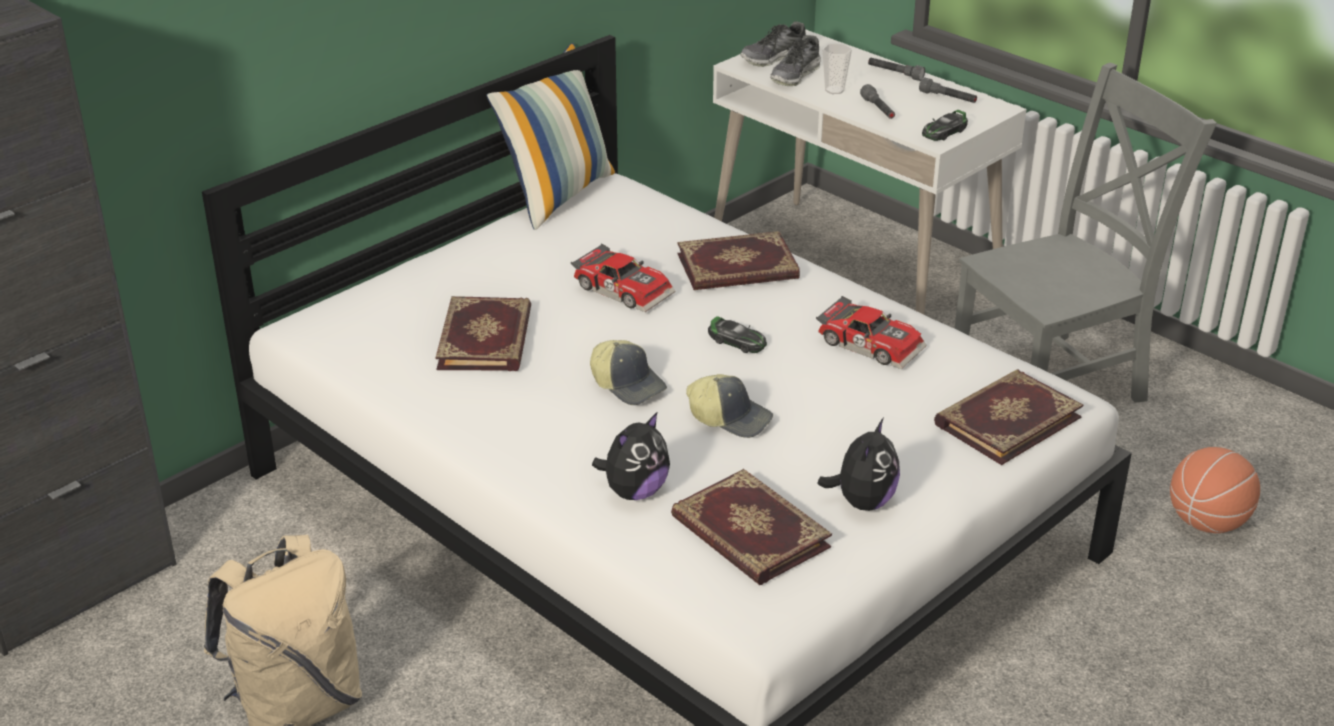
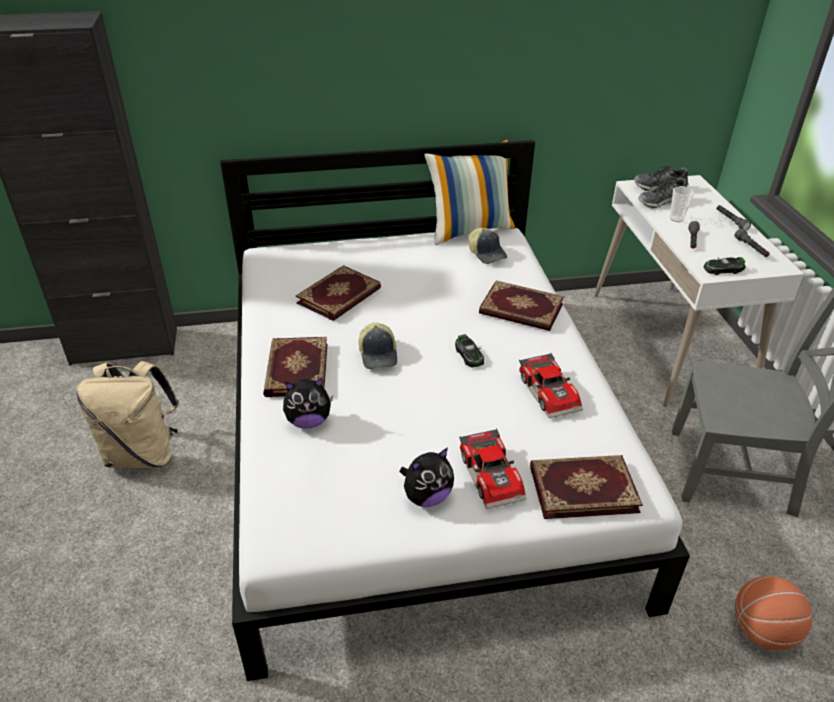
camera: 35 degrees right, 5 degrees up
toy car [571,243,675,312] -> toy car moved to [459,429,526,509]
book [671,469,832,585] -> book moved to [263,337,327,397]
cap [686,374,773,438] -> cap moved to [468,228,507,264]

